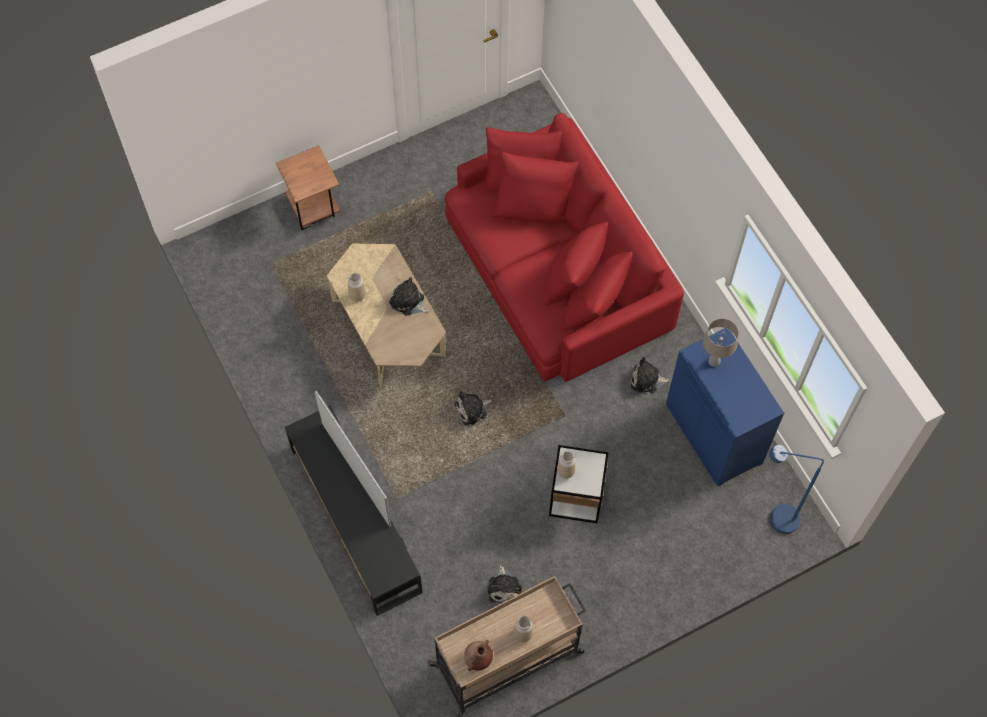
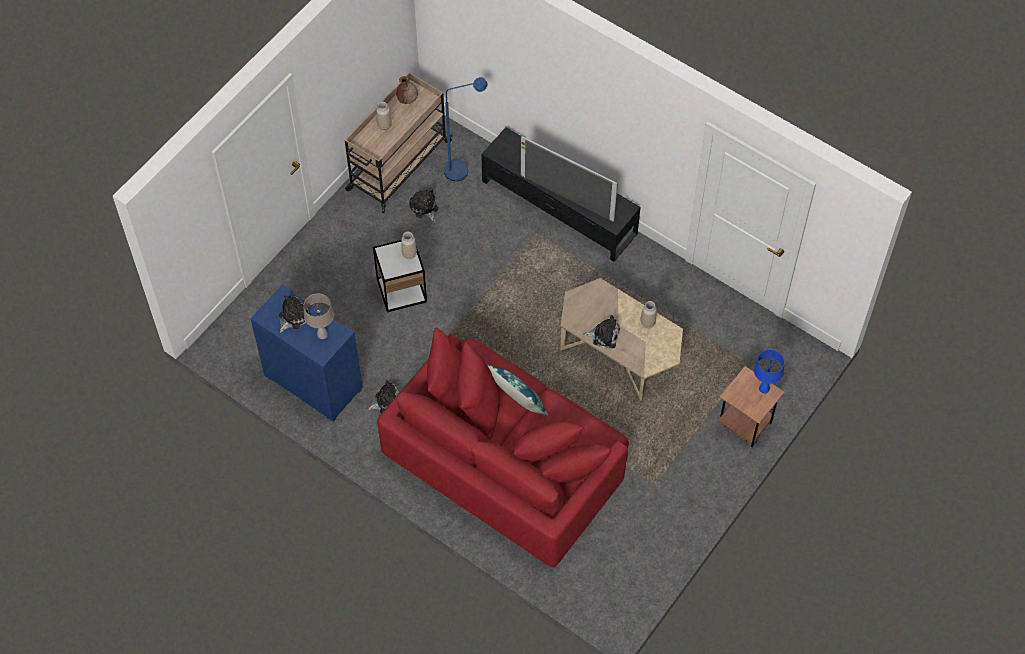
camera: 155 degrees right, 5 degrees down
plush toy [455,391,492,426] -> plush toy moved to [279,296,311,332]
blue floor lamp [769,445,824,534] -> blue floor lamp moved to [444,77,488,181]
none -> blue pillow [488,365,548,415]
none -> blue table lamp [754,350,785,393]

